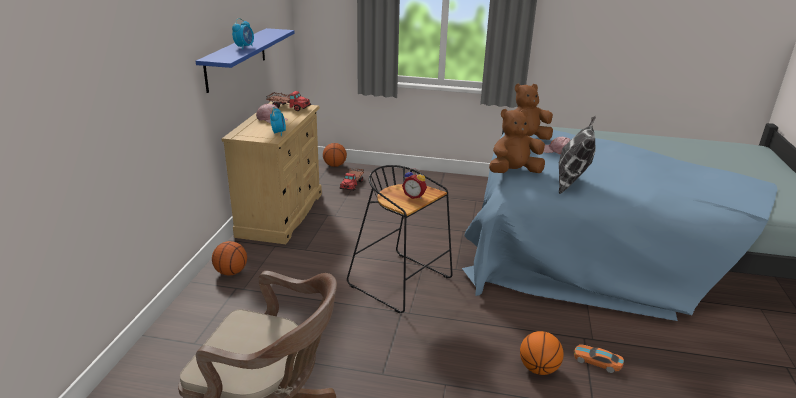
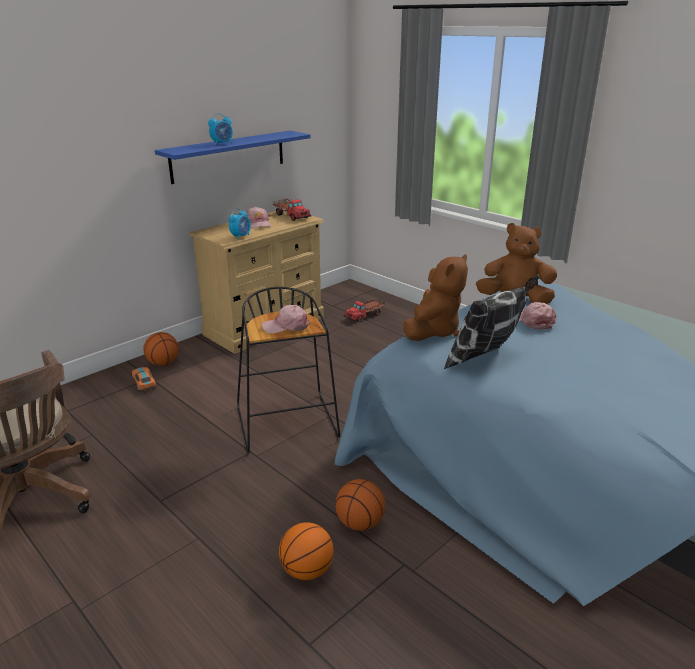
camera: 35 degrees right, 0 degrees up
basketball [323,143,347,167] -> basketball moved to [335,479,385,531]
alarm clock [402,168,427,199] -> pink cap [261,305,310,334]
brown plush toy [489,109,545,173] -> brown plush toy turned 105 degrees clockwise [403,254,468,341]
toy car [574,344,624,373] -> toy car moved to [132,367,156,390]

